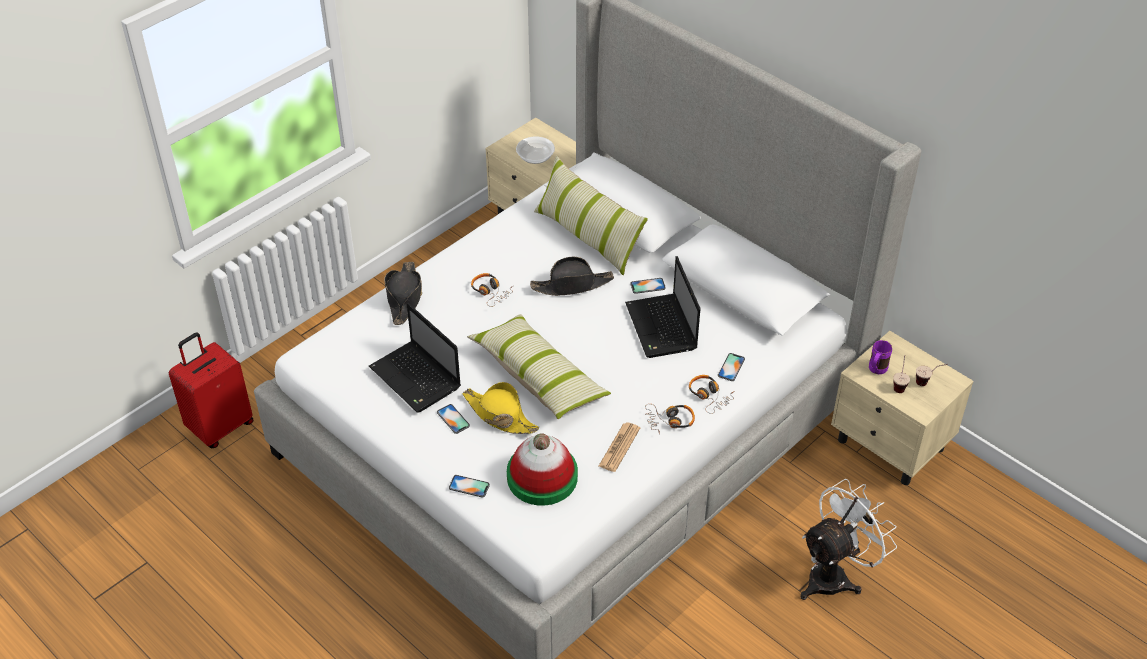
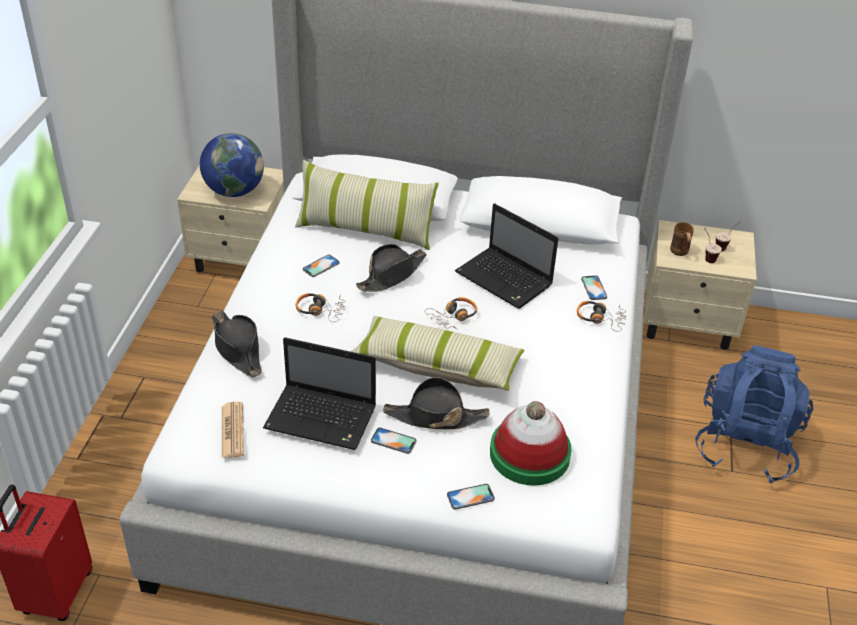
camera: 35 degrees left, 5 degrees down
yellow hat [463,382,539,434] -> black hat [383,377,490,429]
bowl [516,136,555,164] -> globe [200,133,264,197]
newspaper [599,423,640,472] -> newspaper moved to [222,402,244,458]
phone [630,278,666,294] -> phone moved to [303,255,339,277]
headphones [645,404,695,434] -> headphones moved to [425,297,477,329]
white fan [800,479,897,600] -> blue backpack [695,345,814,484]
purple mug [869,340,892,374] -> brown mug [670,222,693,256]

